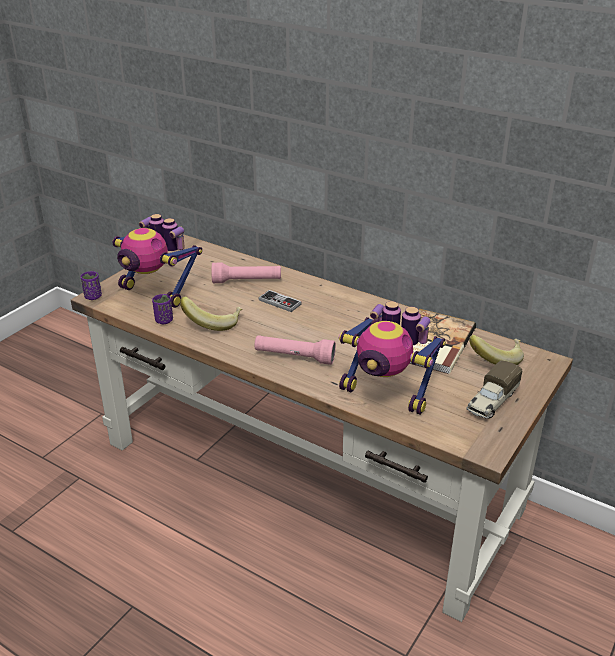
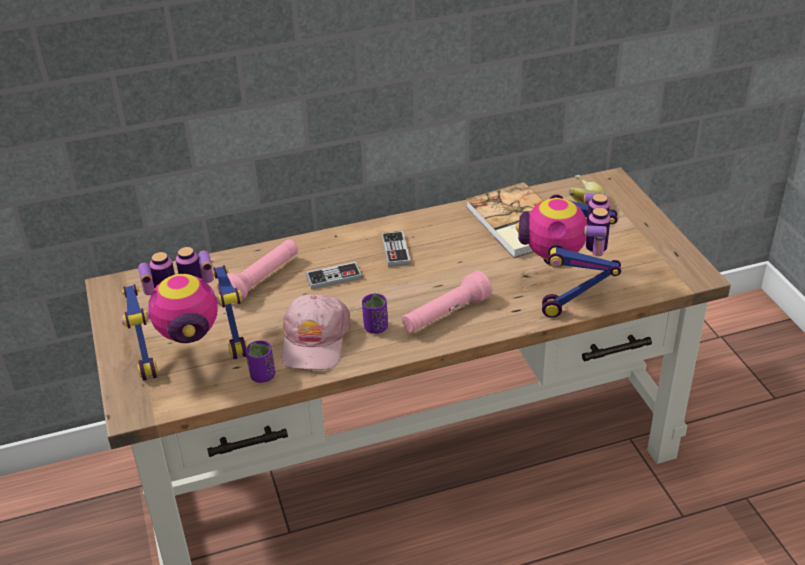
camera: 50 degrees left, 5 degrees up
purple cup [80,271,102,300] -> purple cup moved to [362,293,388,334]
banana [180,297,243,331] -> pink cap [281,294,350,370]
toy robot [339,301,446,415] -> toy robot turned 120 degrees clockwise [516,193,621,318]
toy truck [467,360,523,419] -> none
none -> game controller [381,231,411,267]

